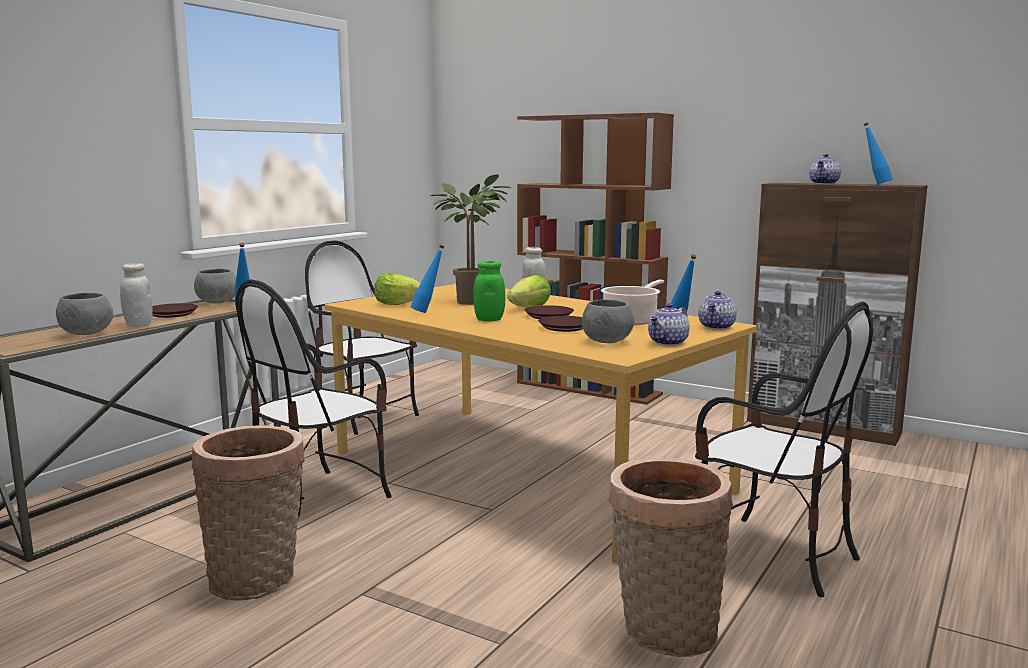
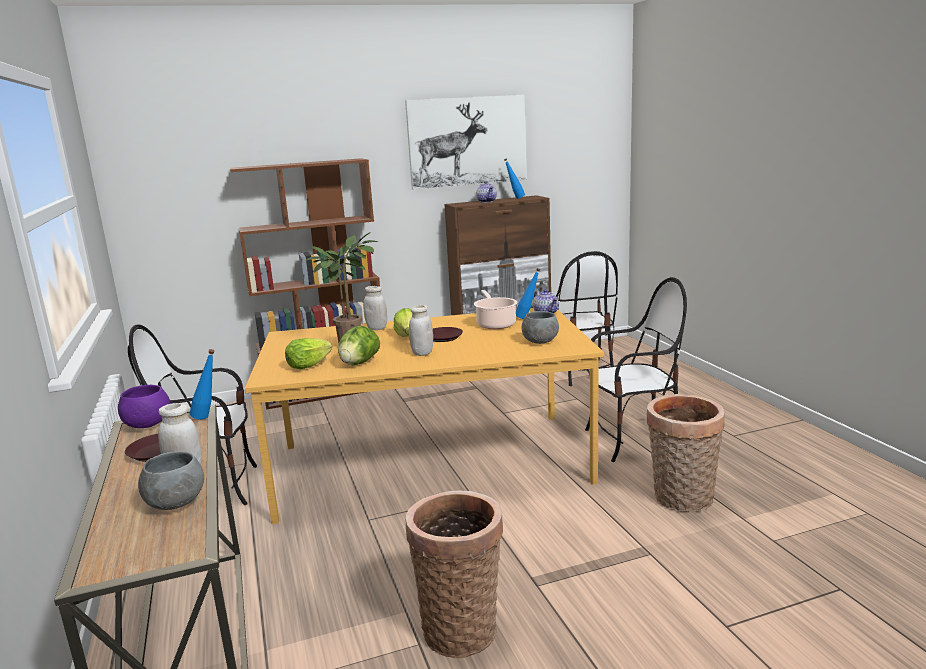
camera: 50 degrees left, 5 degrees up
grey bowl [194,269,236,303] -> purple bowl [118,385,170,428]
chair [236,279,392,520] -> chair moved to [547,251,618,386]
blue bottle [411,245,445,313] -> lettuce [338,326,380,365]
green jar [473,261,505,322] -> white jar [409,305,433,356]
brown plate [538,316,583,332] -> none
teapot [648,303,690,346] -> none
none -> picture [405,95,527,189]

